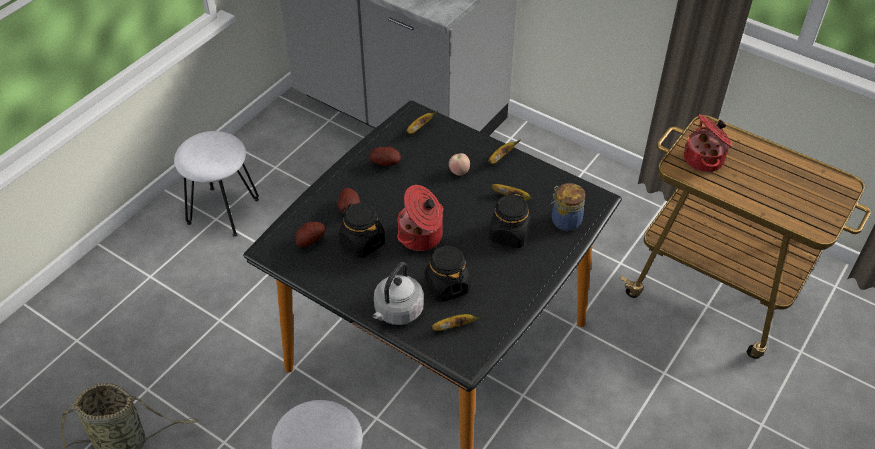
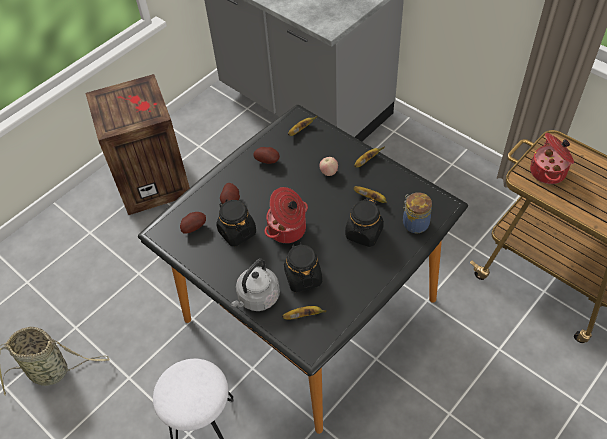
camera: 10 degrees right, 5 degrees up
white stool [174,131,259,237] -> crate [86,74,190,215]

